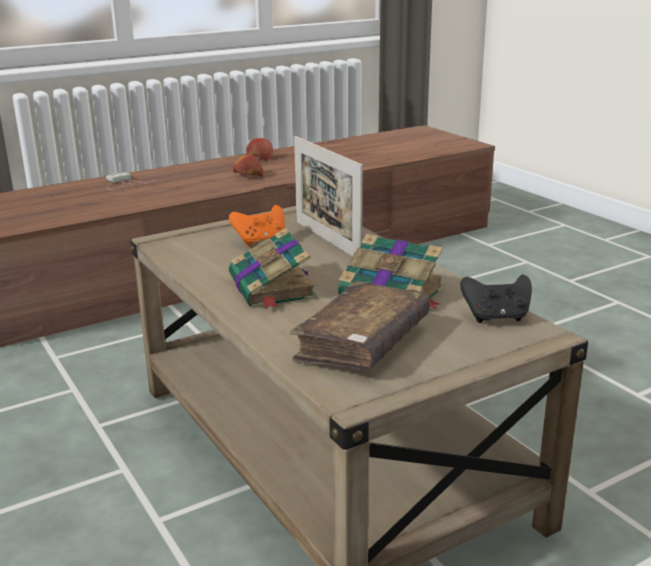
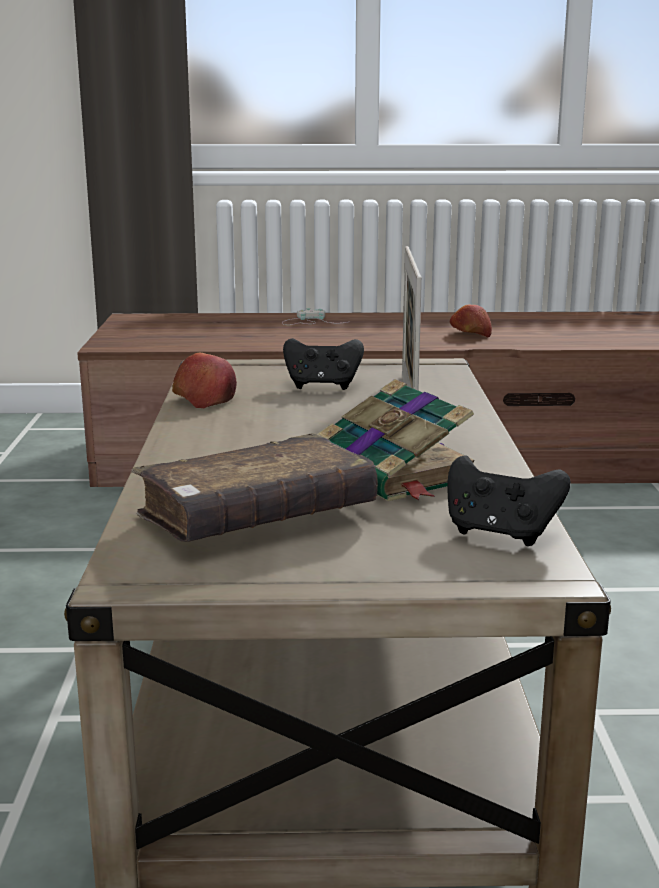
camera: 30 degrees right, 5 degrees down
orange game controller [229,205,285,247] -> black game controller [283,338,364,390]
book [229,228,318,309] -> none
apple [246,138,273,161] -> apple moved to [172,353,237,408]

